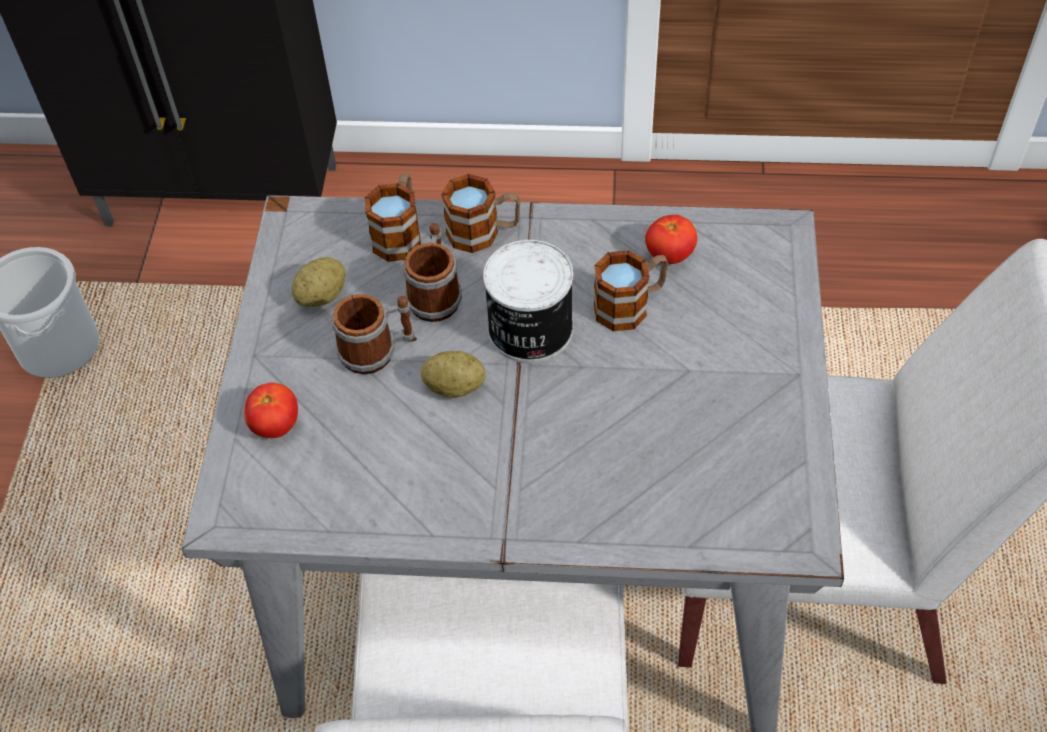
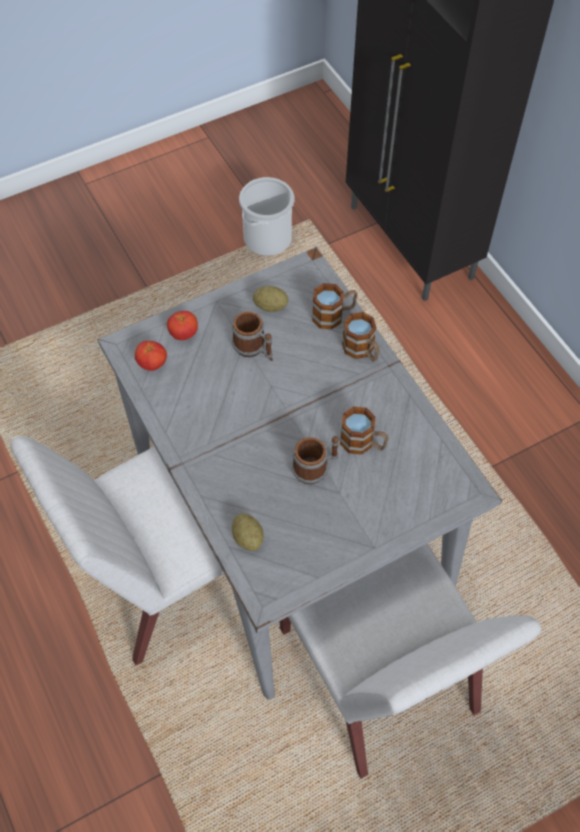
camera: 55 degrees right, 5 degrees up
mug [403,223,462,322] -> mug moved to [292,436,339,484]
potato [421,351,486,398] -> potato moved to [232,514,264,551]
can [483,240,573,363] -> none
tomato [645,215,697,264] -> tomato moved to [135,341,167,371]

